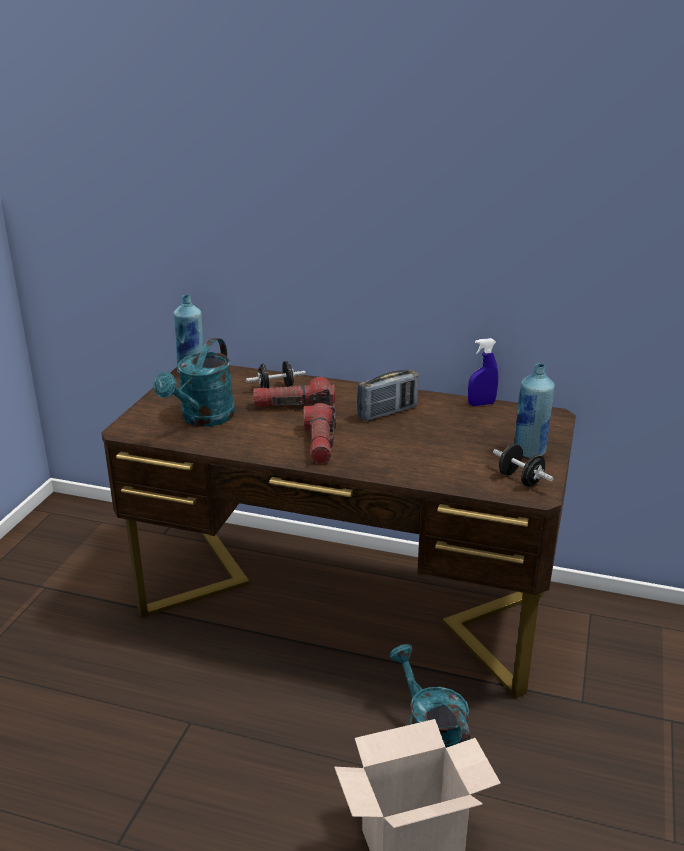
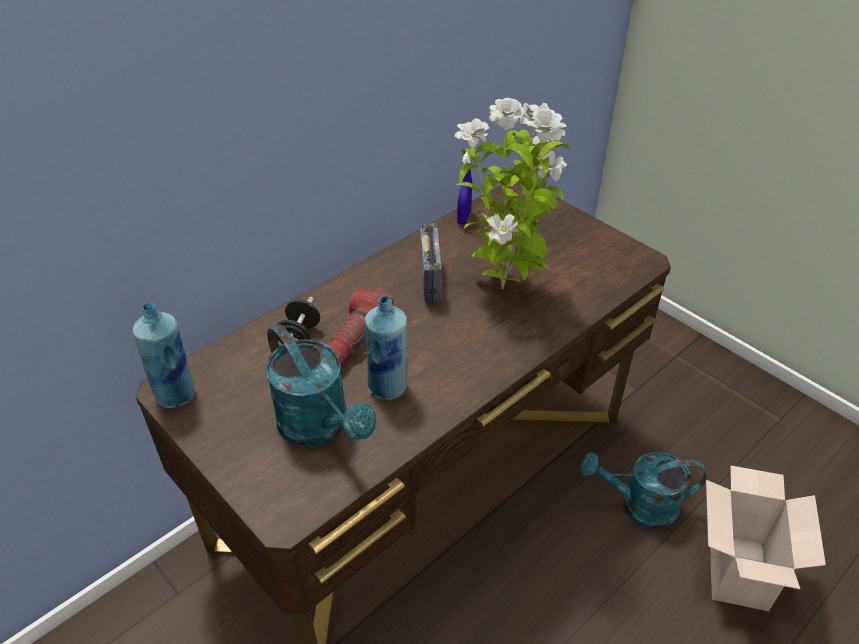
camera: 60 degrees left, 15 degrees up
flashlight [303,403,336,464] -> none
black dumbbell [493,444,554,487] -> none
blue bottle [514,363,555,458] -> blue bottle moved to [365,296,407,400]
none -> potted plant [455,98,570,289]

